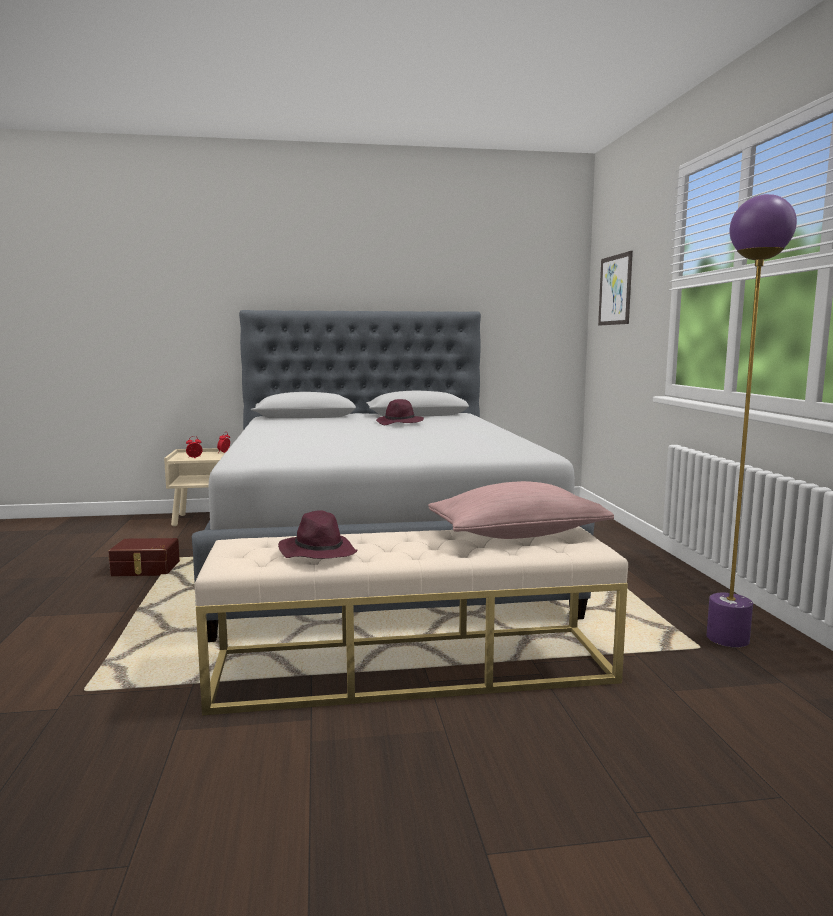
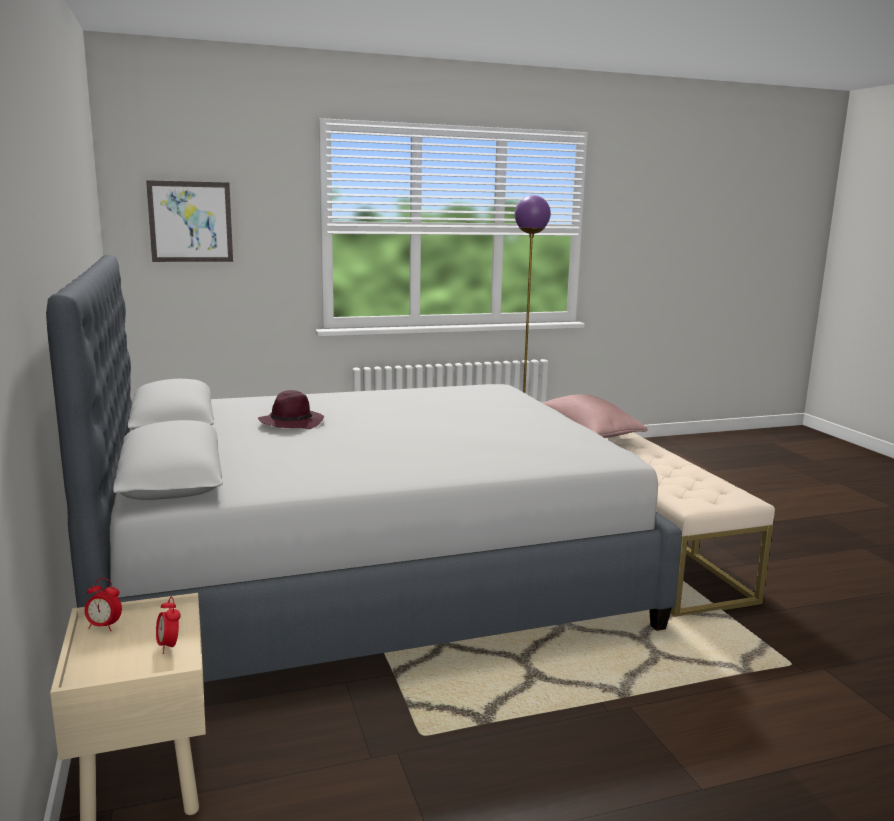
camera: 100 degrees left, 5 degrees up
brown storage box [108,538,180,576] -> none
purple hat [278,510,357,559] -> none

